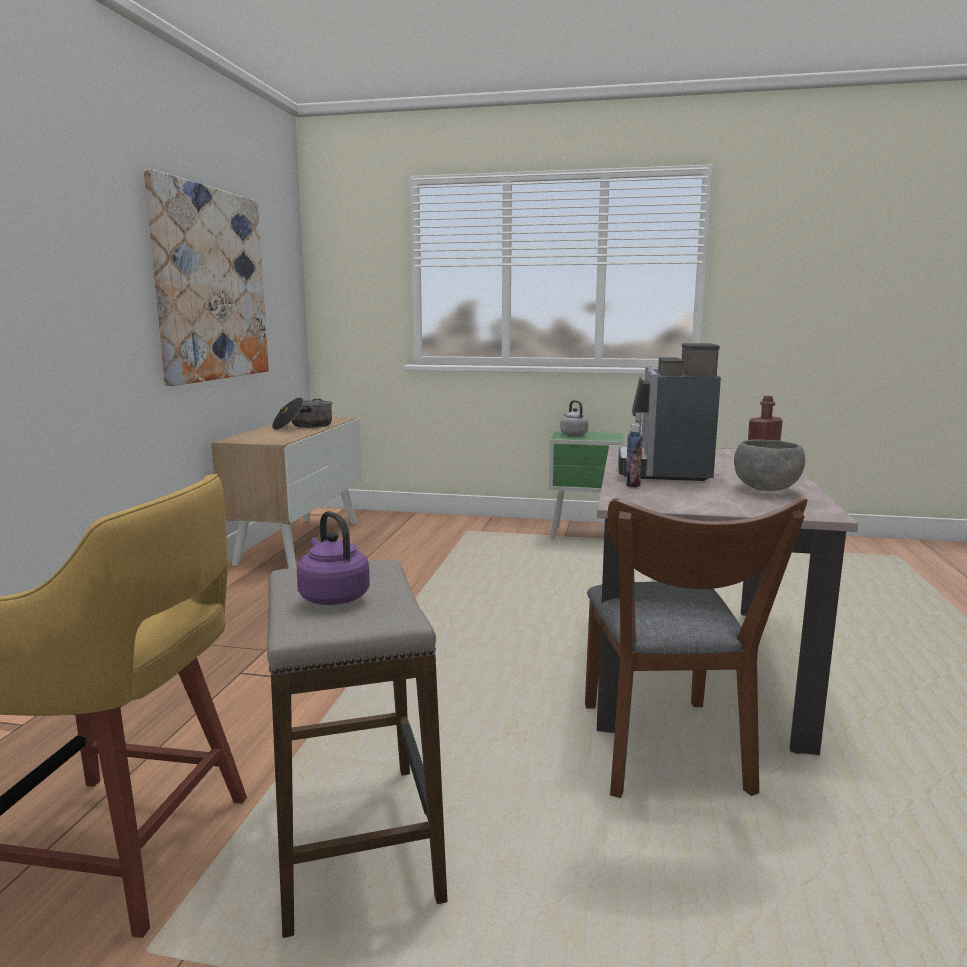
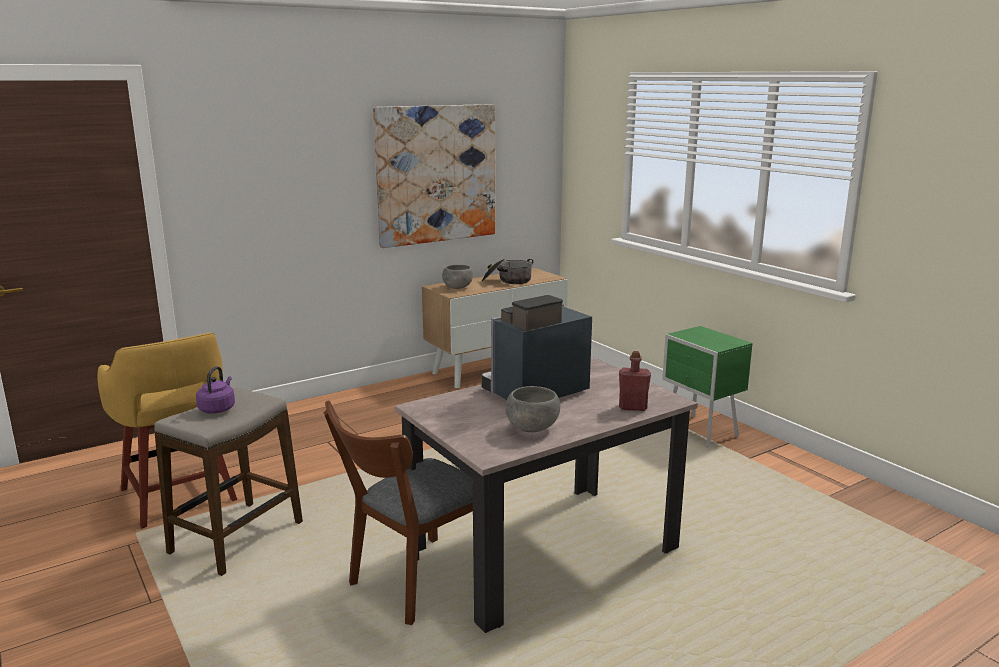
camera: 45 degrees right, 5 degrees up
grey kettle [560,400,588,436] -> none
bottle [625,424,643,487] -> none
none -> grey bowl [442,265,473,289]

